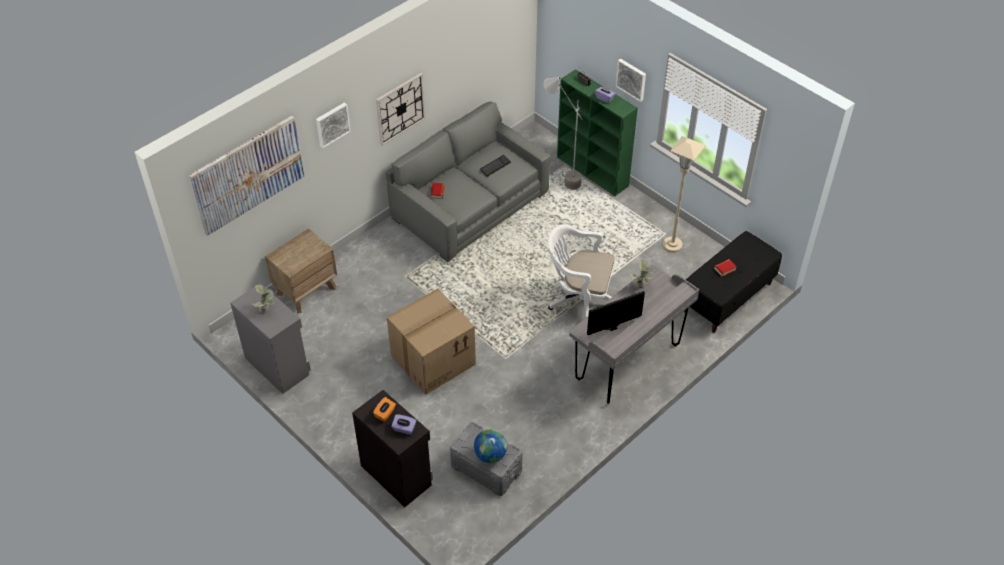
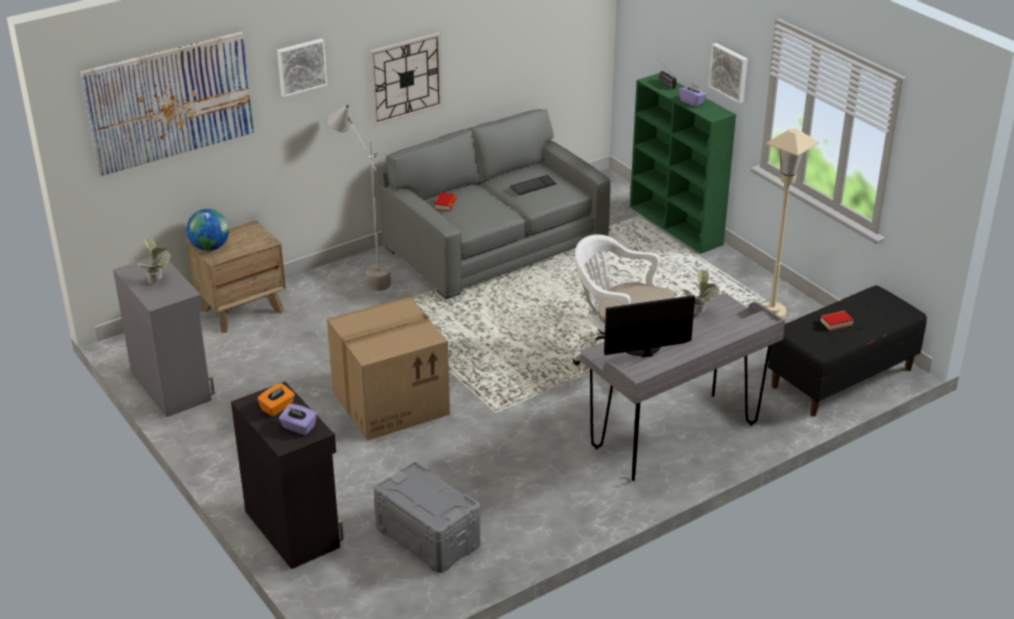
camera: 10 degrees right, 15 degrees down
globe [474,429,507,463] -> globe moved to [187,209,229,251]
grey floor lamp [544,77,582,190] -> grey floor lamp moved to [328,105,391,291]

